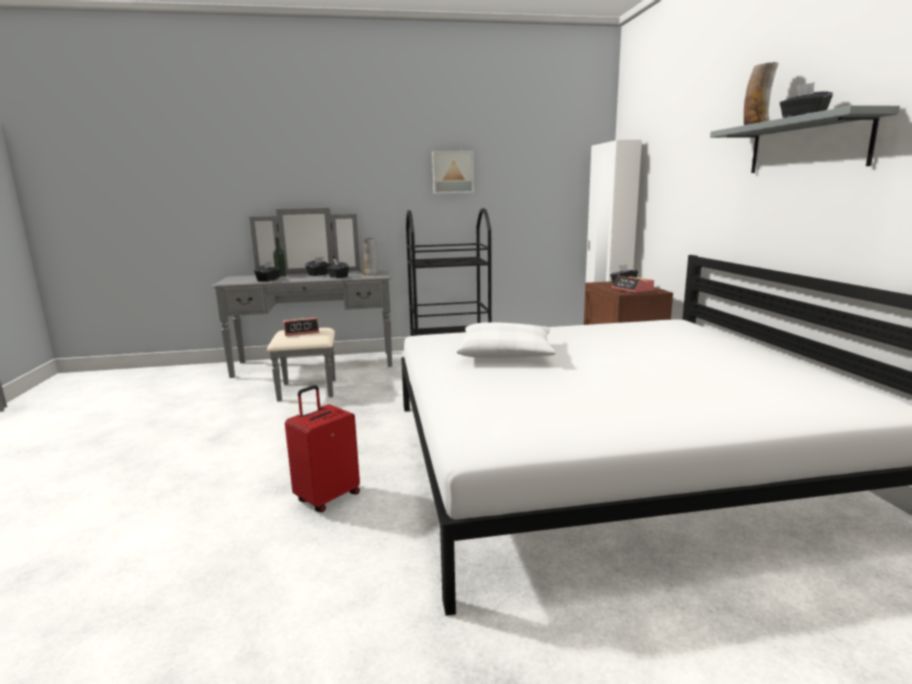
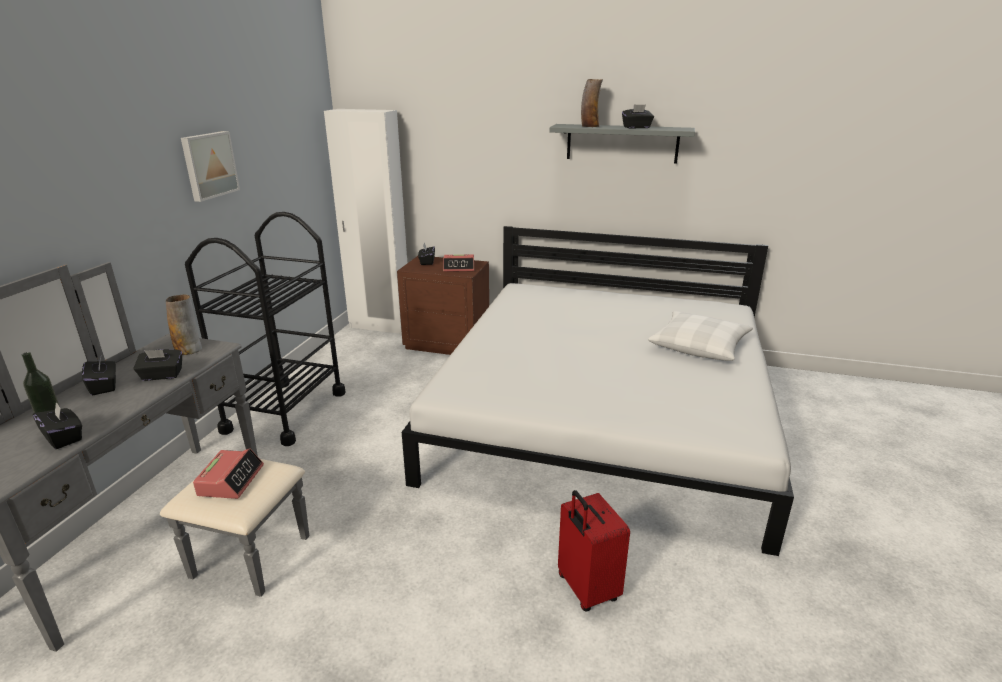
camera: 65 degrees left, 10 degrees up
white pillow [456,322,556,358] -> white pillow moved to [648,311,753,361]

